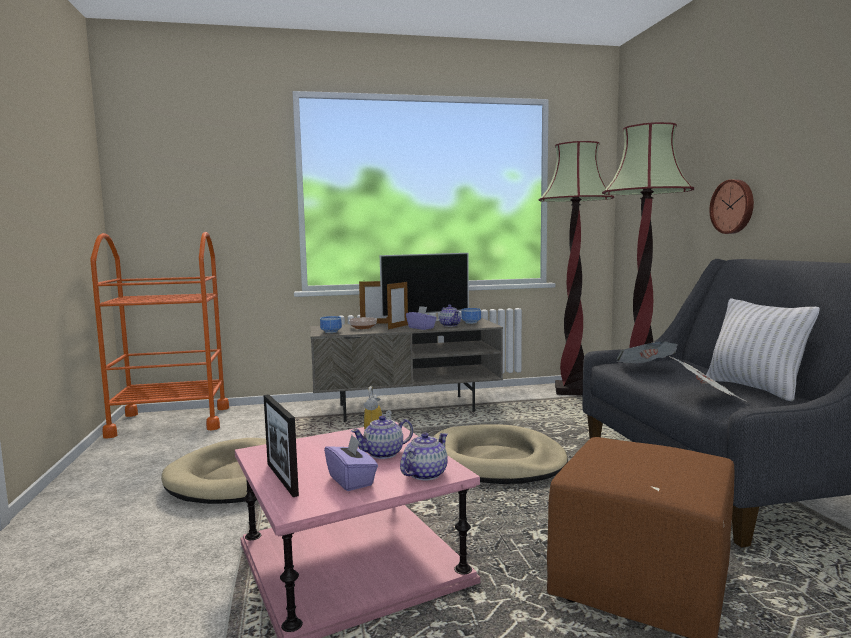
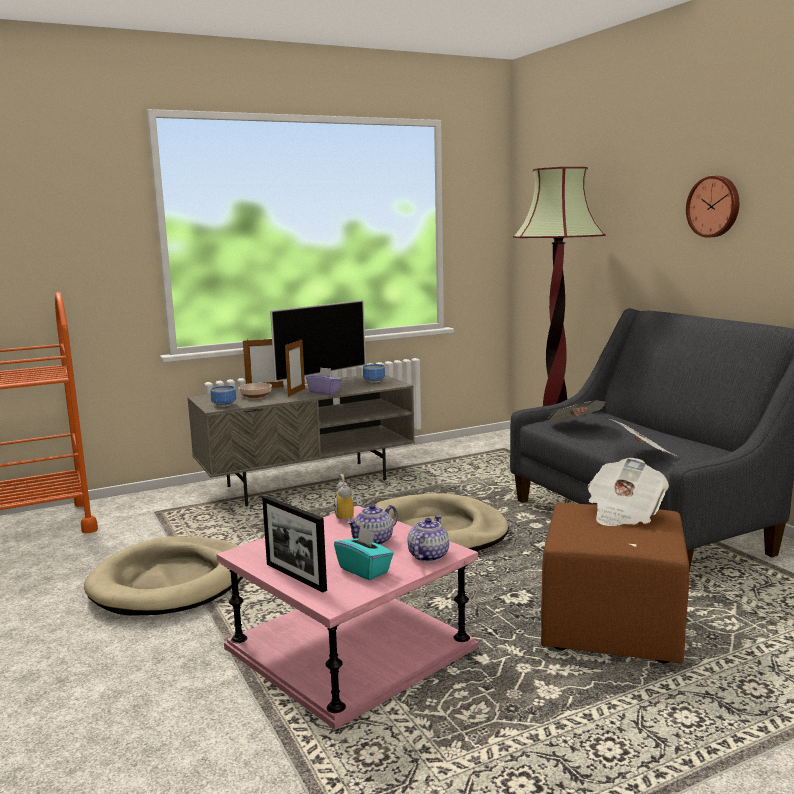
camera: 15 degrees left, 5 degrees up
purple tissue box [324,435,378,491] -> turquoise tissue box [334,526,394,580]
teapot [439,304,461,327] -> none
floor lamp [538,141,614,395] -> none
white pillow [706,299,820,401] -> none
wall clock [709,179,754,234] -> wall clock moved to [686,176,739,238]
none -> newspaper [587,458,669,526]

